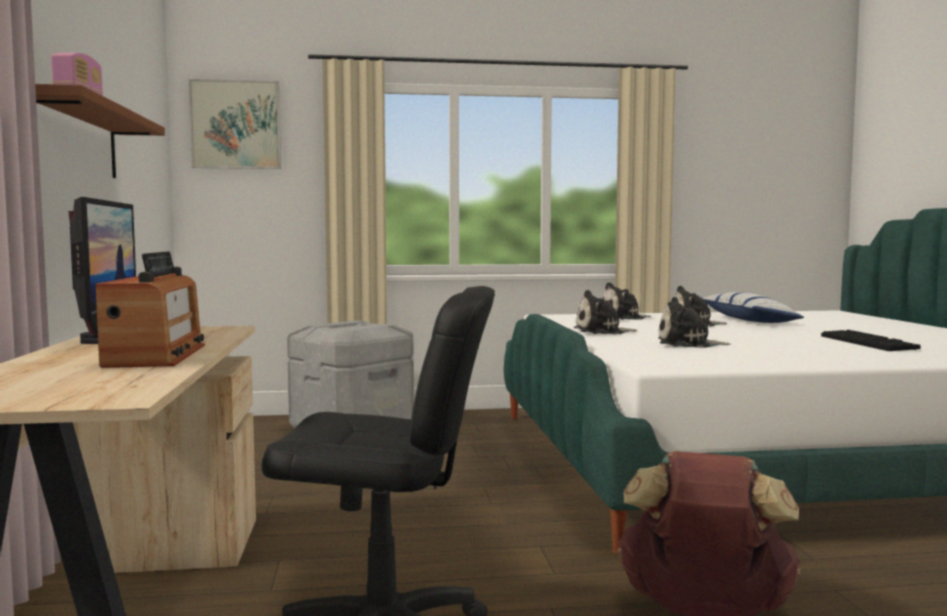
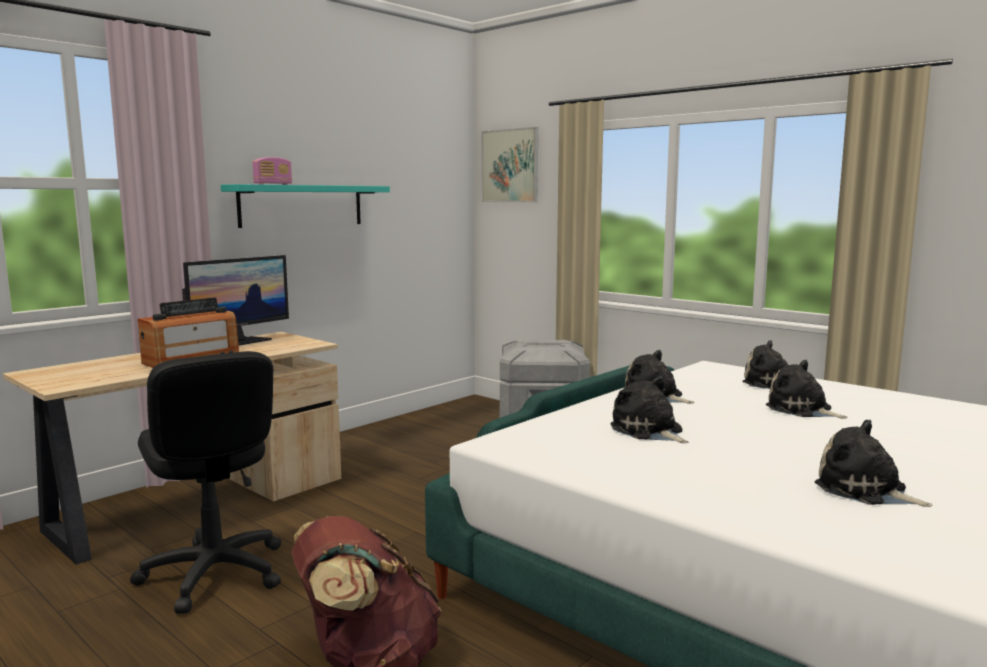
camera: 50 degrees right, 5 degrees up
brown shelf [35,84,165,178] -> turquoise shelf [221,184,390,228]
pillow [701,292,804,323] -> none
keyboard [821,330,920,351] -> plush toy [815,420,933,507]

